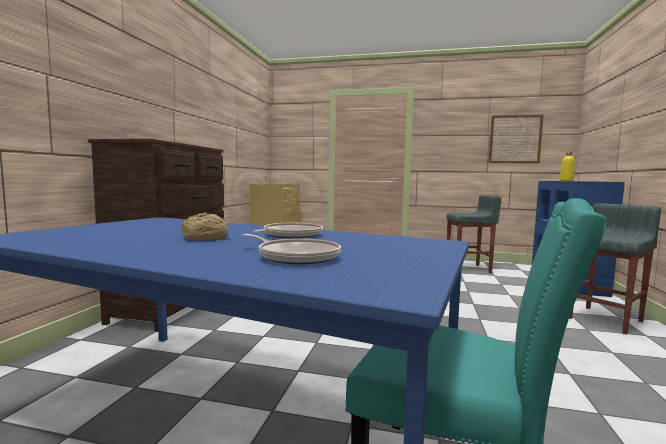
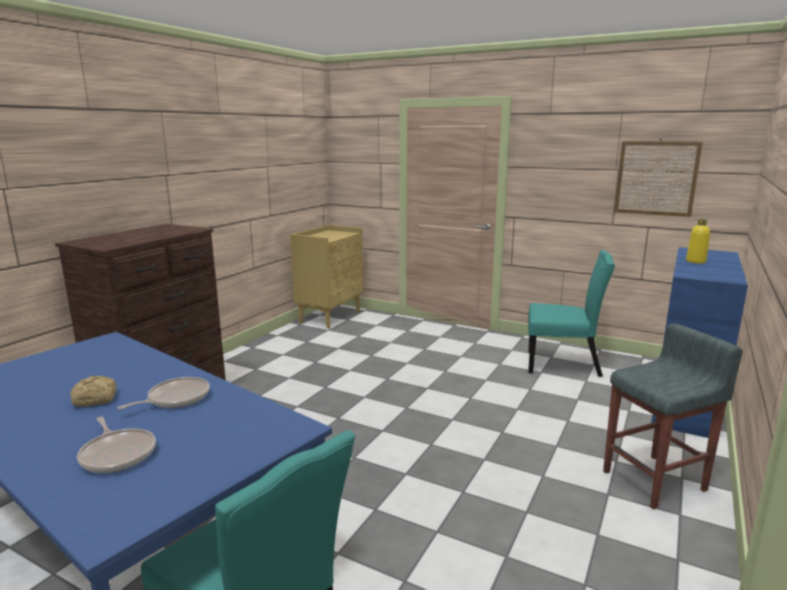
camera: 15 degrees right, 10 degrees up
grey stool [446,195,501,273] -> turquoise chair [528,250,615,377]

